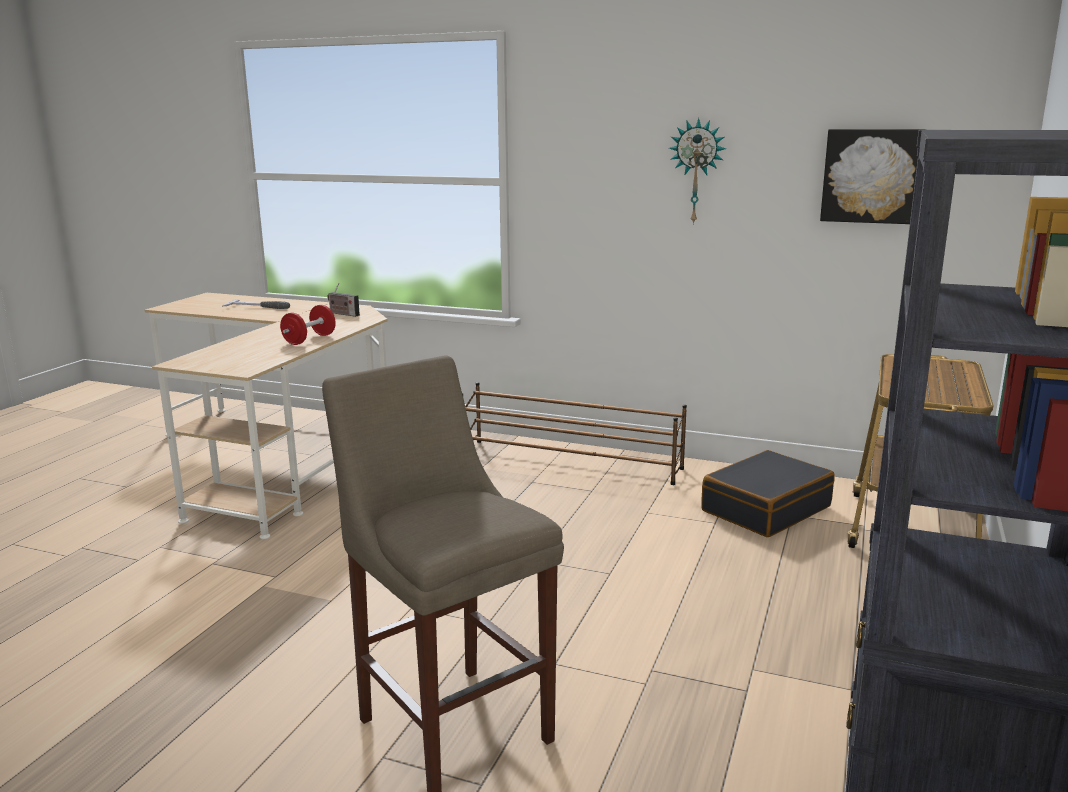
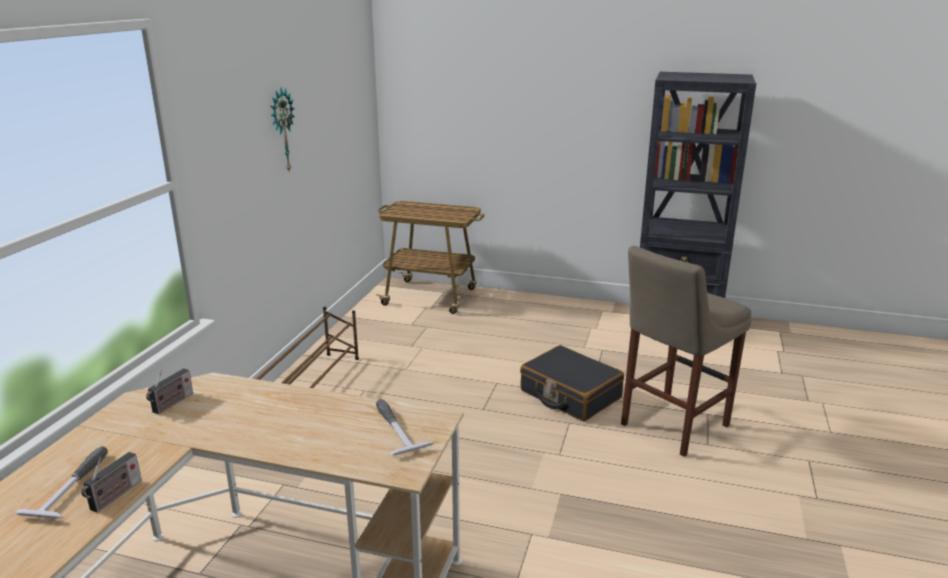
camera: 95 degrees left, 5 degrees up
red dumbbell [280,305,336,345] -> none
black suitcase [701,450,835,537] -> black suitcase moved to [520,345,624,422]
picture [820,129,926,224] -> none
none -> radio [81,452,142,513]
none -> hammer [376,399,435,455]

